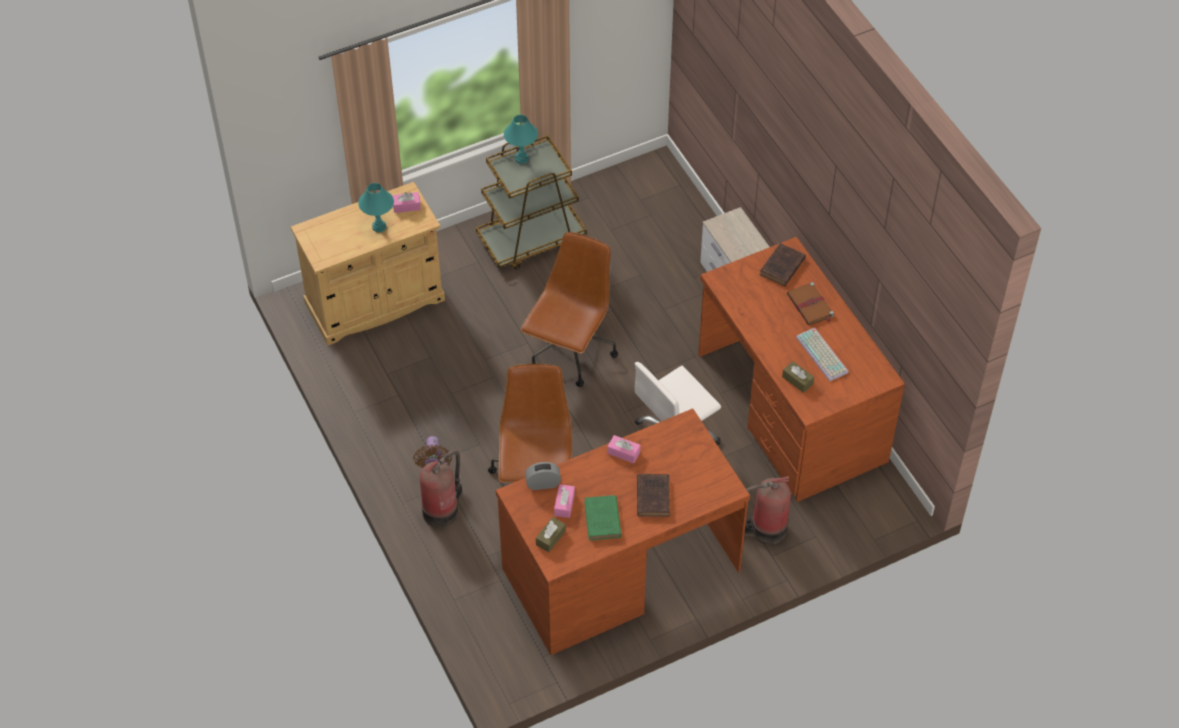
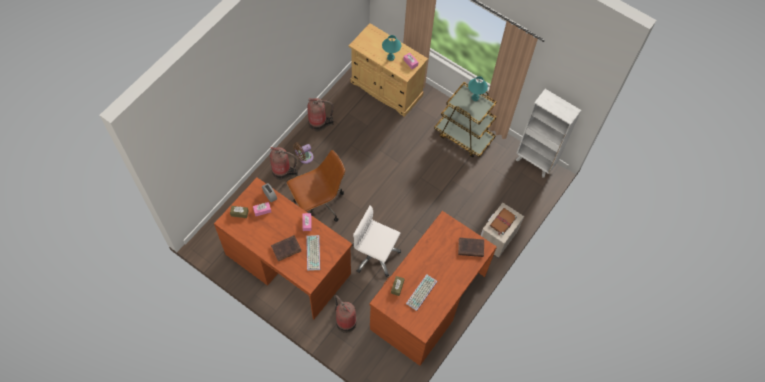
camera: 60 degrees right, 10 degrees up
brown office chair [521,232,618,387] -> none
green book [584,495,621,540] -> none
brown book [787,282,834,325] -> brown book moved to [490,208,517,235]
none -> keyboard [306,235,320,271]
none -> fire extinguisher [307,98,334,131]
none -> white bookcase [516,89,581,178]

